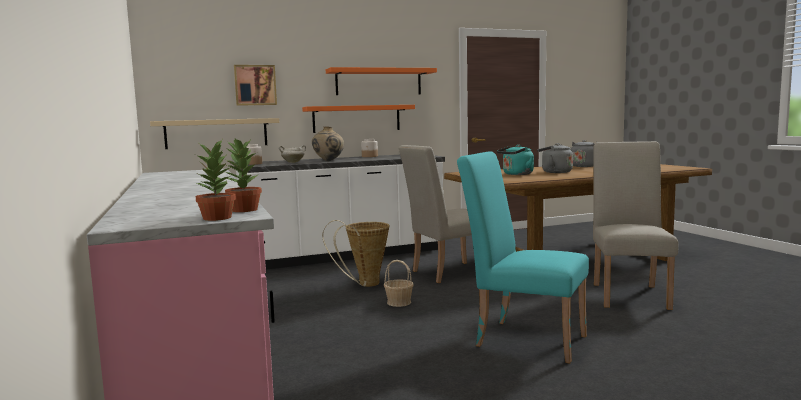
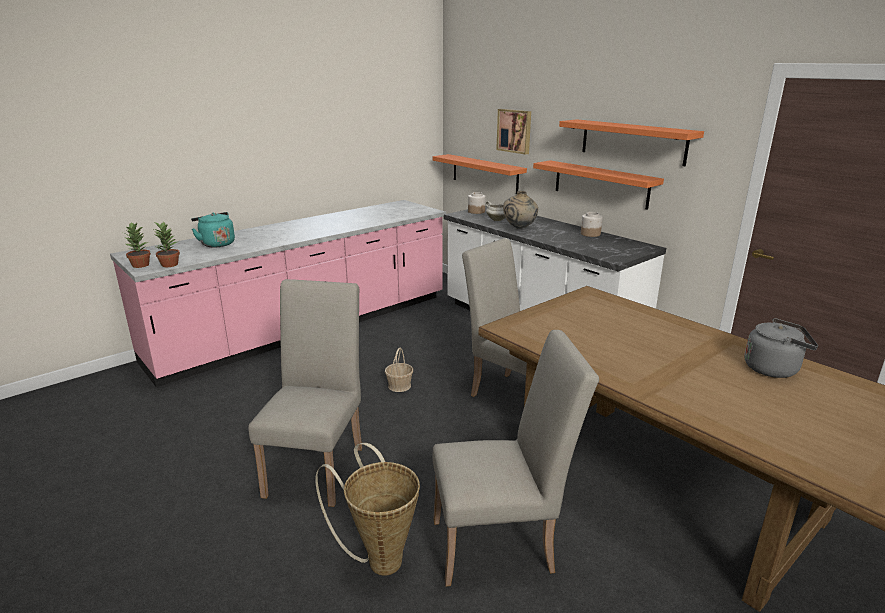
camera: 70 degrees right, 15 degrees up
beige shelf [150,118,279,149] -> orange shelf [433,154,527,194]
basket [322,220,390,287] -> basket moved to [315,443,420,576]
turquoise chair [457,151,589,364] -> beige chair [248,279,362,507]
turquoise kettle [497,145,534,175] -> turquoise kettle moved to [191,212,235,247]
grey kettle [537,143,573,173] -> none

